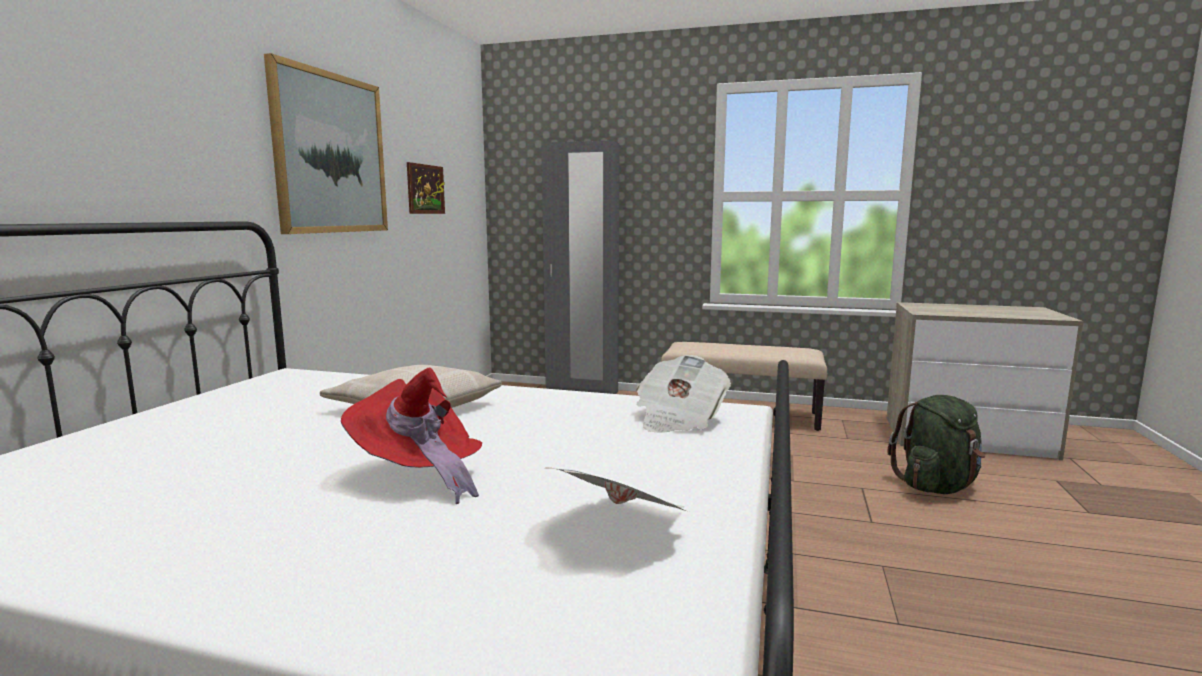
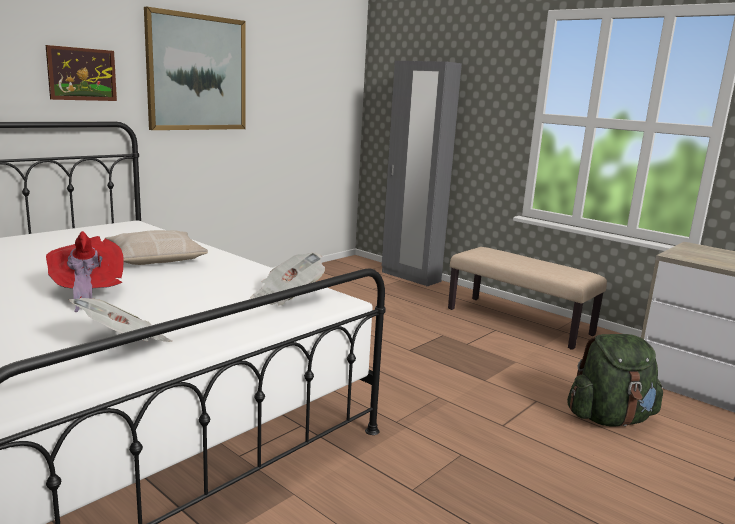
camera: 25 degrees right, 5 degrees up
picture [407,162,445,214] -> picture moved to [46,45,117,101]

